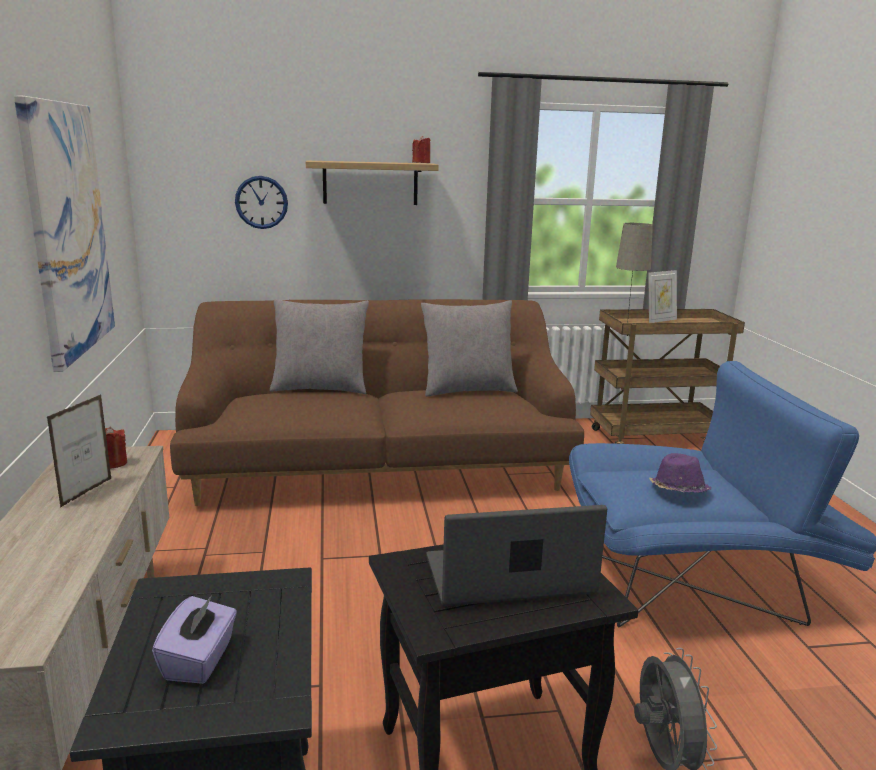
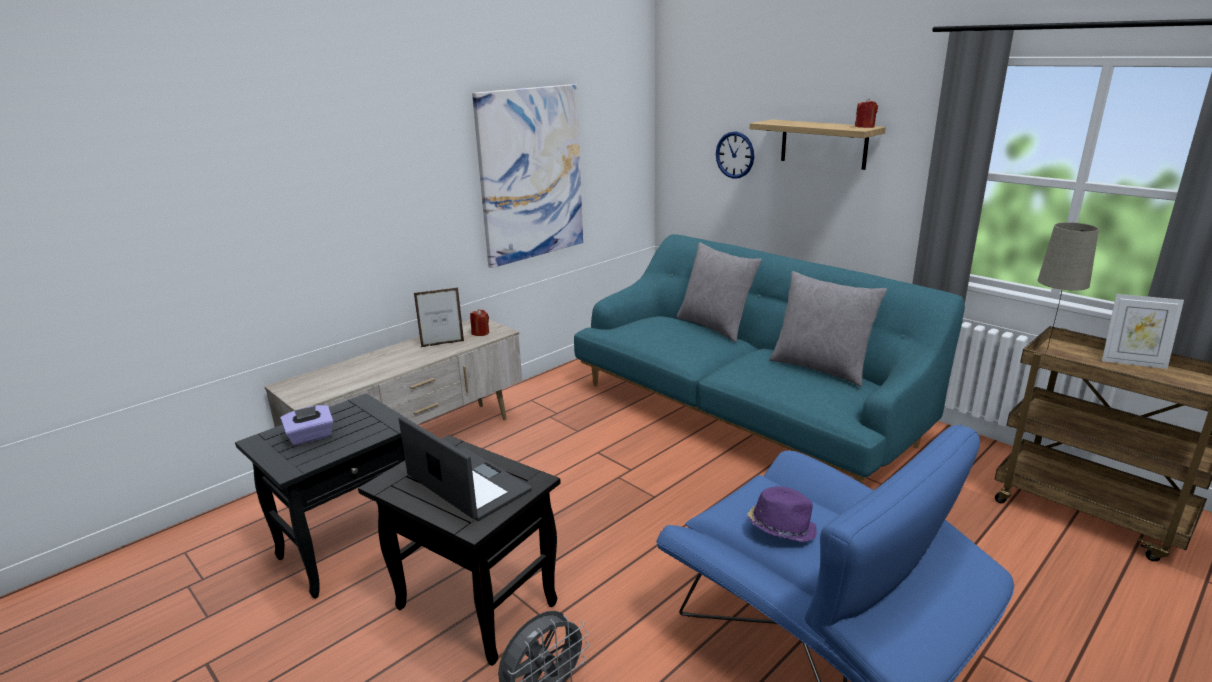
camera: 55 degrees right, 5 degrees up
brown sofa [170,299,584,506] -> turquoise sofa [574,234,965,483]

